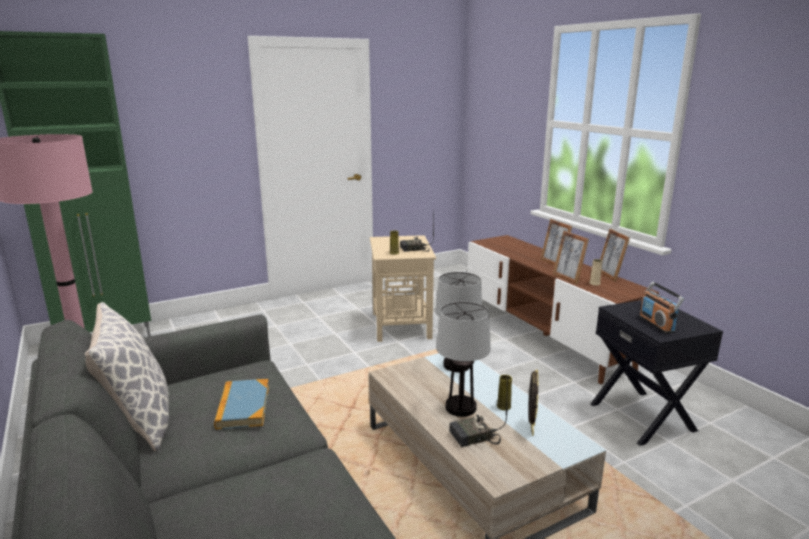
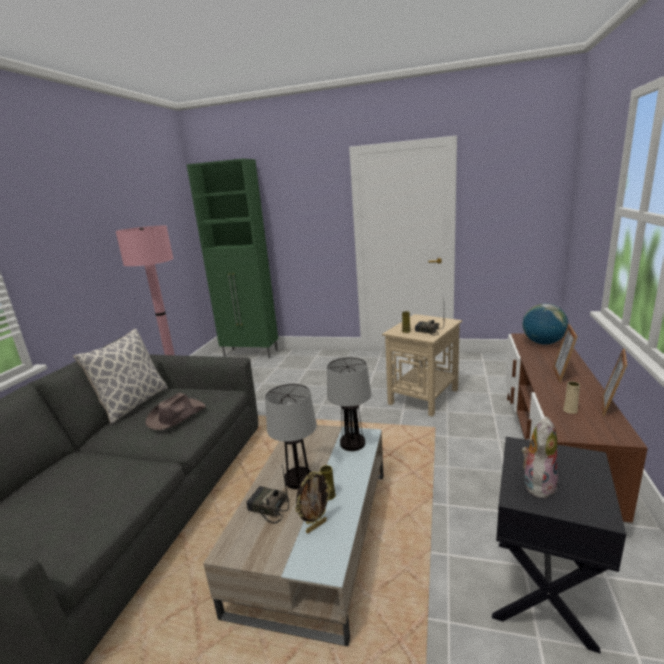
camera: 45 degrees right, 0 degrees up
book [214,379,269,430] -> brown hat [145,393,206,430]
picture frame [553,231,589,284] -> none
radio [639,282,684,334] -> plush toy [522,416,558,498]
none -> globe [522,303,568,345]

